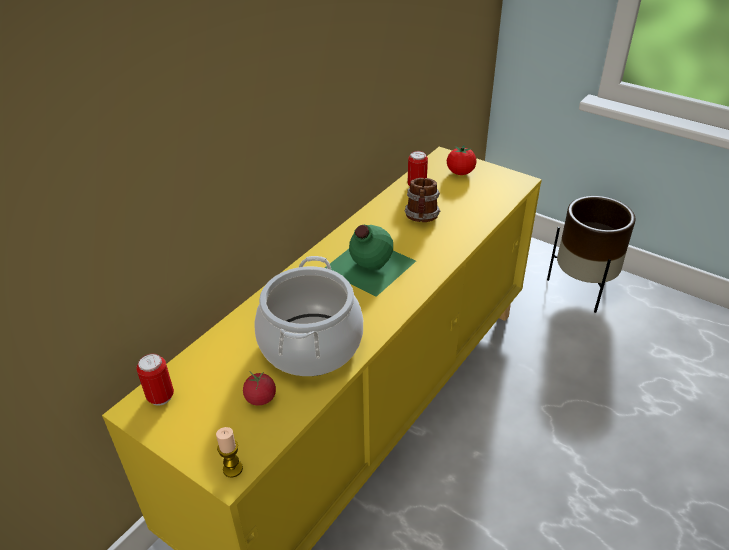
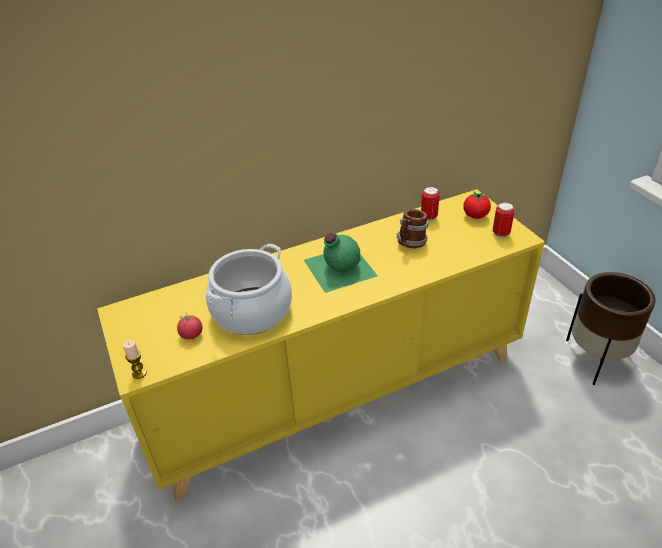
camera: 30 degrees right, 0 degrees up
can [136,353,174,406] -> can moved to [493,202,515,238]

